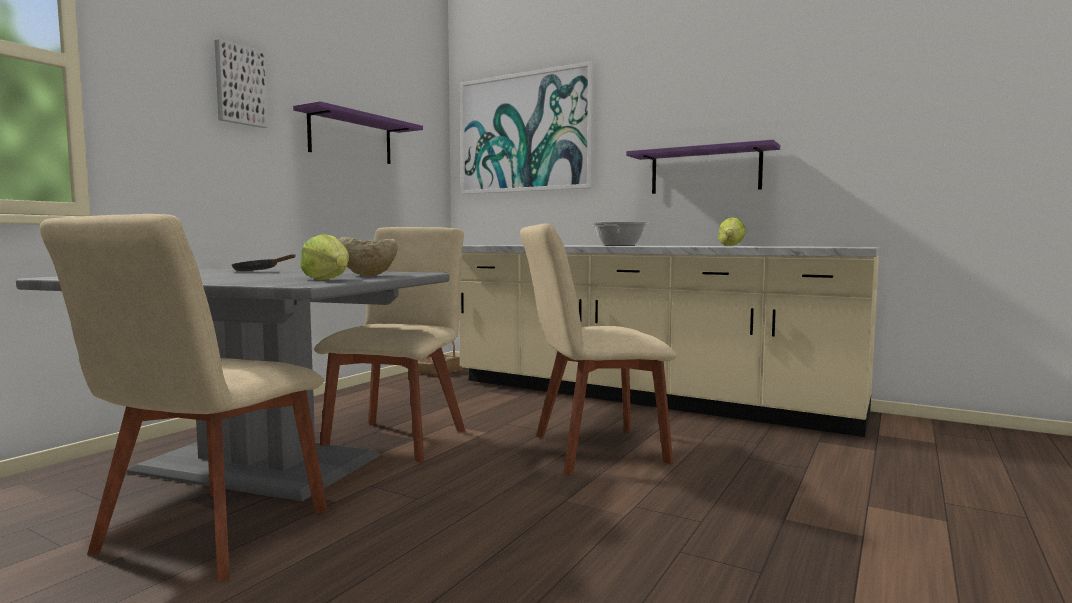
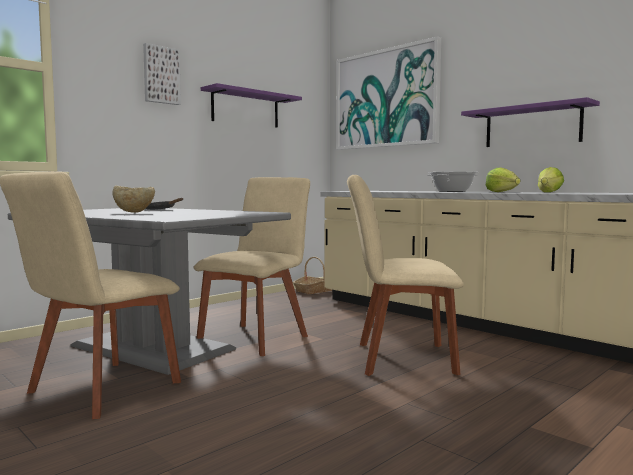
camera: 15 degrees right, 0 degrees up
lettuce [300,234,349,280] -> lettuce moved to [486,168,520,192]
beige bowl [339,237,398,276] -> beige bowl moved to [112,185,155,213]

